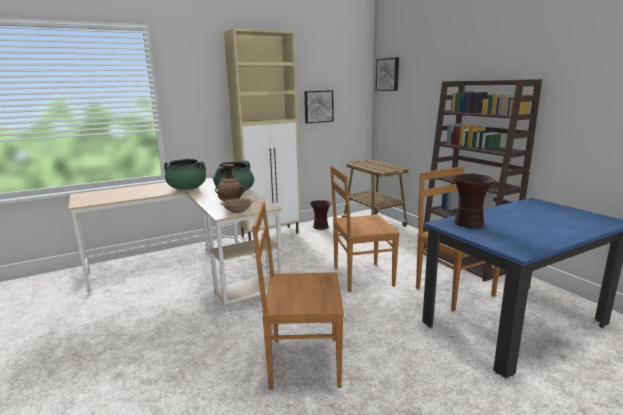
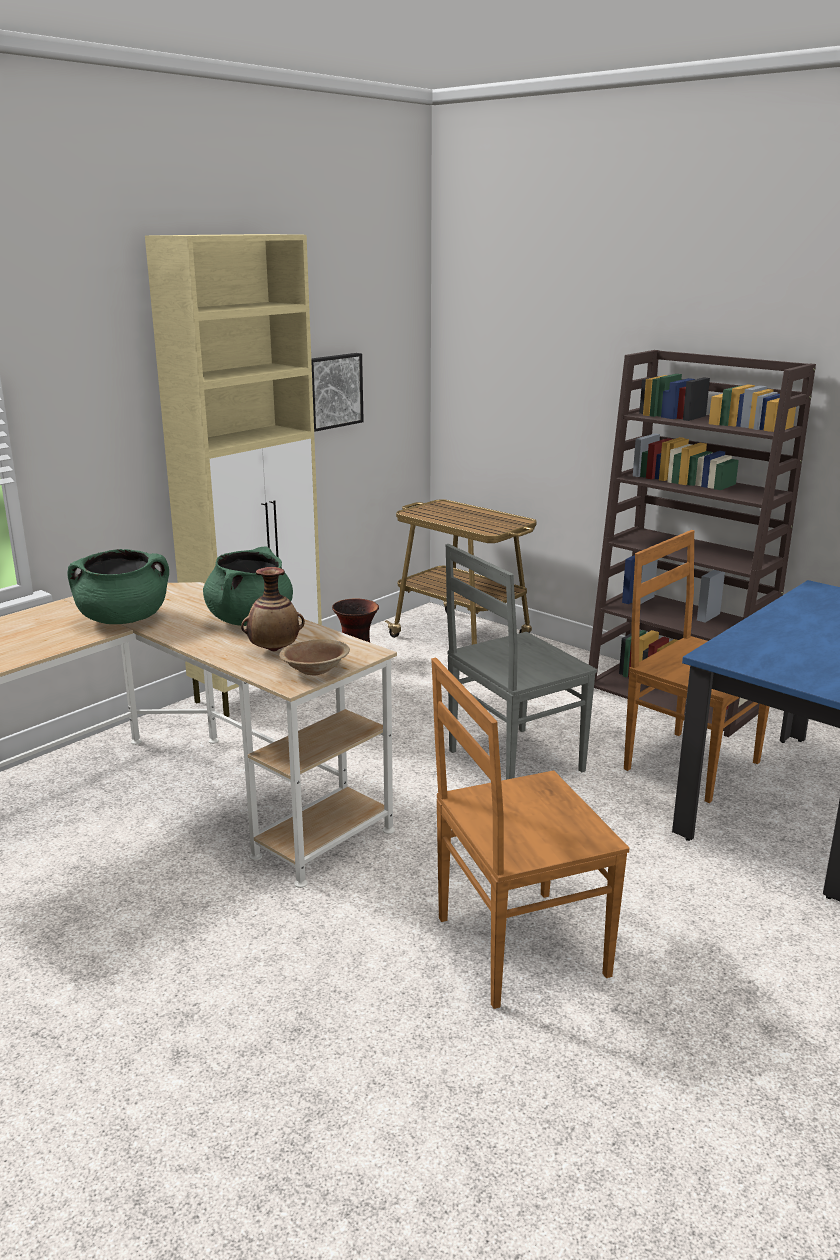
camera: 20 degrees left, 5 degrees up
brown chair [330,165,400,292] -> grey chair [446,544,597,780]
picture [376,57,399,91] -> none
vase [452,173,495,228] -> none

